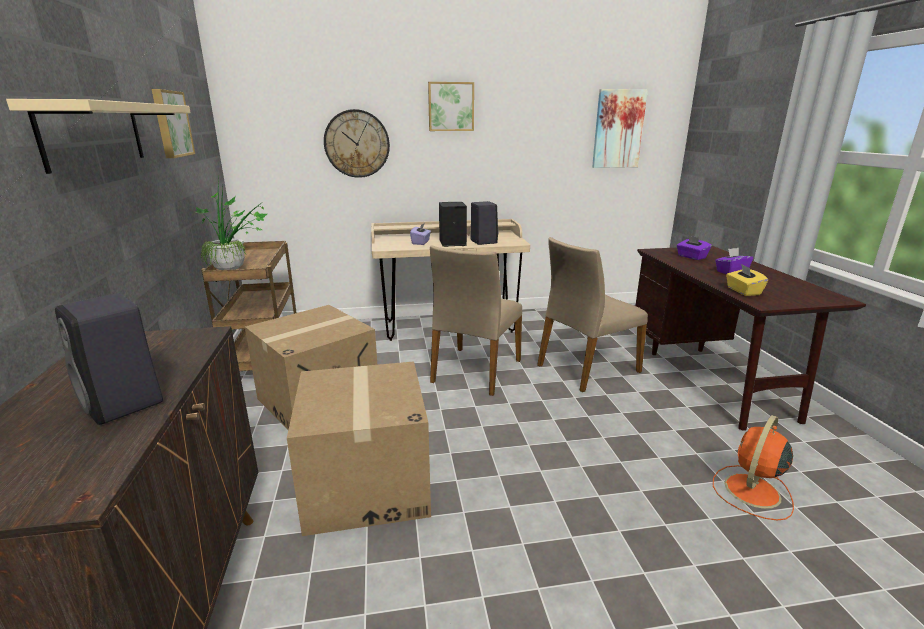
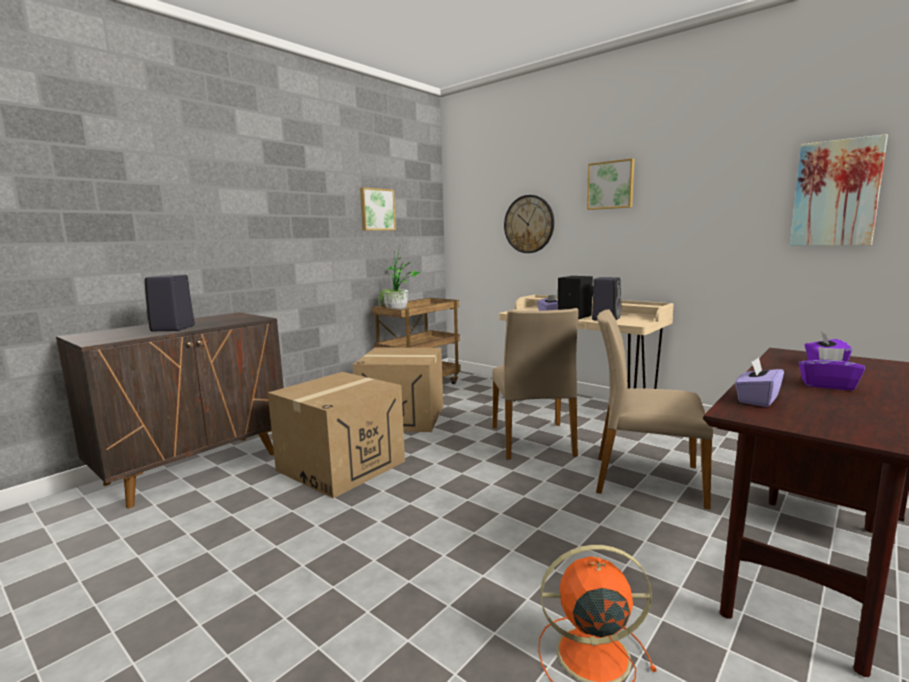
camera: 50 degrees right, 10 degrees down
beige shelf [6,99,191,174] -> none
beige chair [430,246,522,396] -> beige chair turned 75 degrees counterclockwise [492,308,579,460]
yellow tissue box [726,264,768,296] -> purple tissue box [735,357,784,407]

